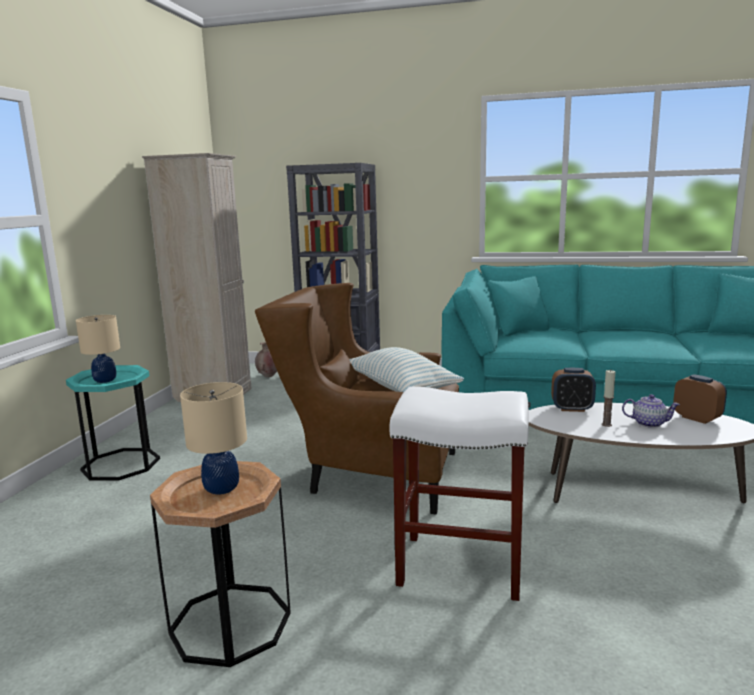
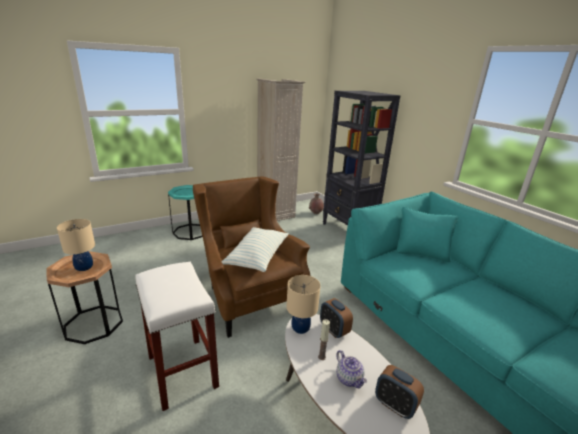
camera: 45 degrees right, 10 degrees up
beige table lamp [76,315,120,383] -> beige table lamp moved to [286,275,321,334]
alarm clock [673,374,727,424] -> alarm clock turned 120 degrees clockwise [375,365,424,419]

